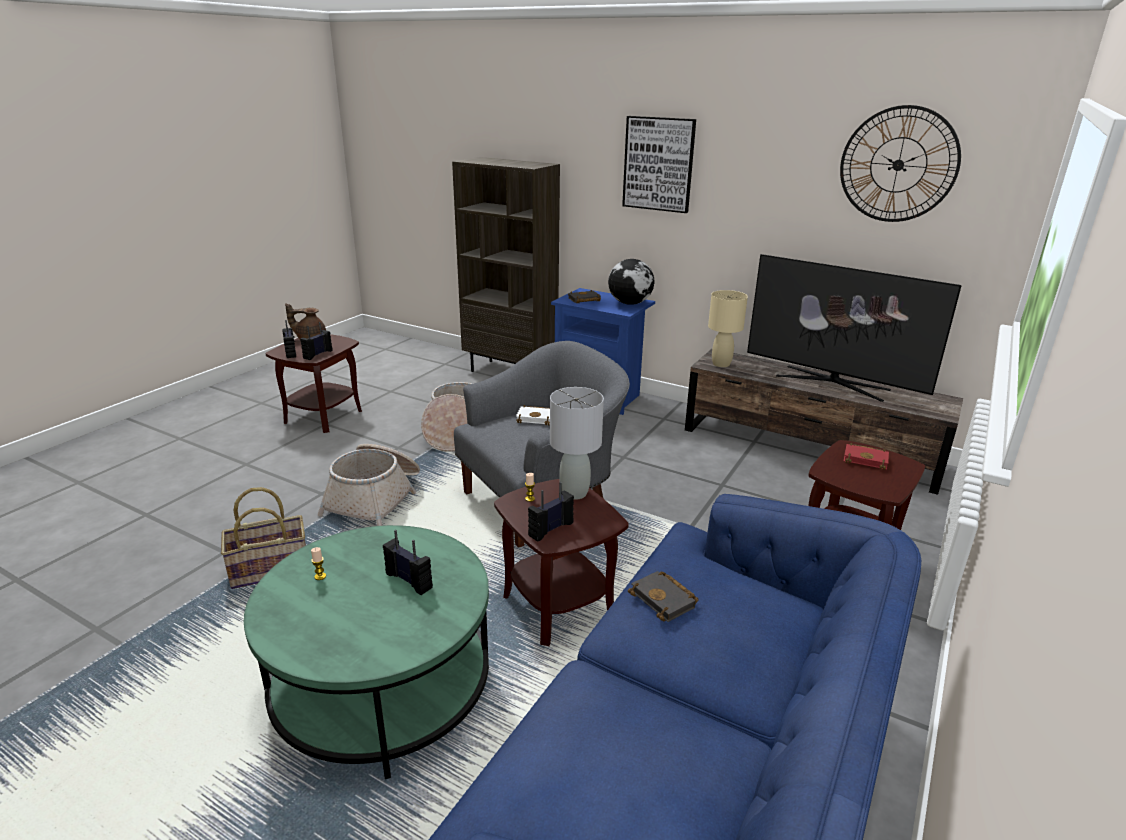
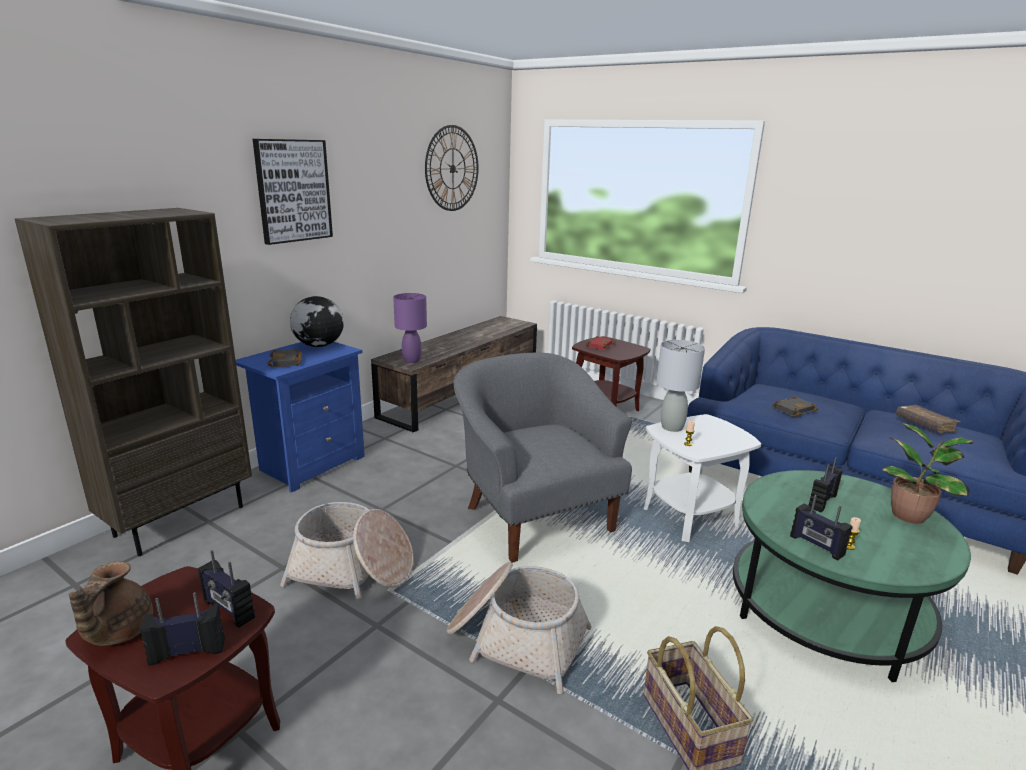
camera: 85 degrees left, 5 degrees down
brown side table [494,479,629,646] -> white side table [644,414,761,542]
white book [516,405,550,426] -> none
radio [528,482,574,542] -> radio moved to [790,495,853,560]
beige table lamp [708,290,748,367] -> purple table lamp [393,293,427,363]
television [747,254,962,402] -> none
none -> potted plant [882,423,974,524]
none -> brown book [896,405,961,433]

